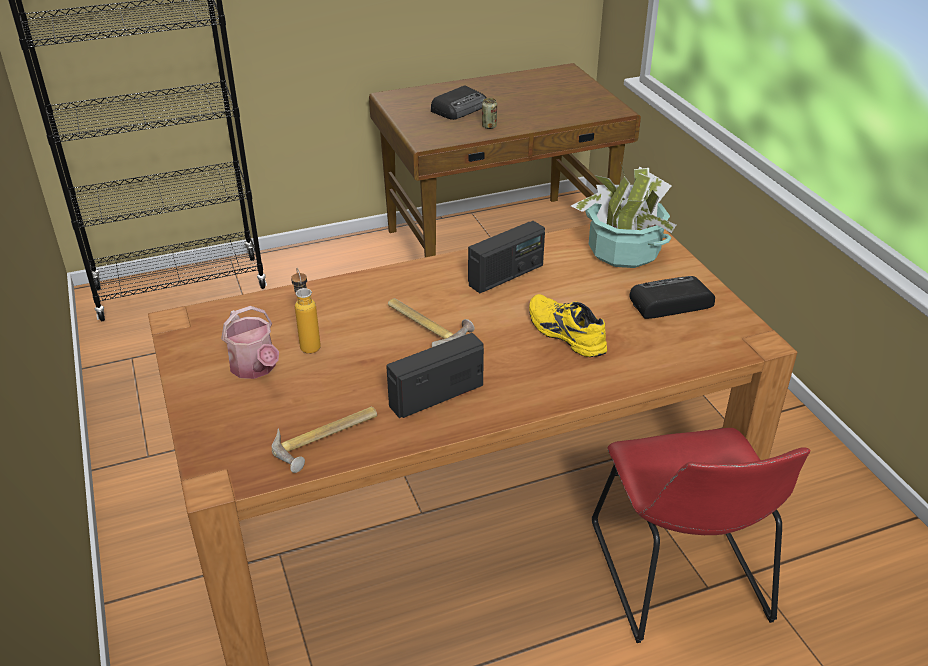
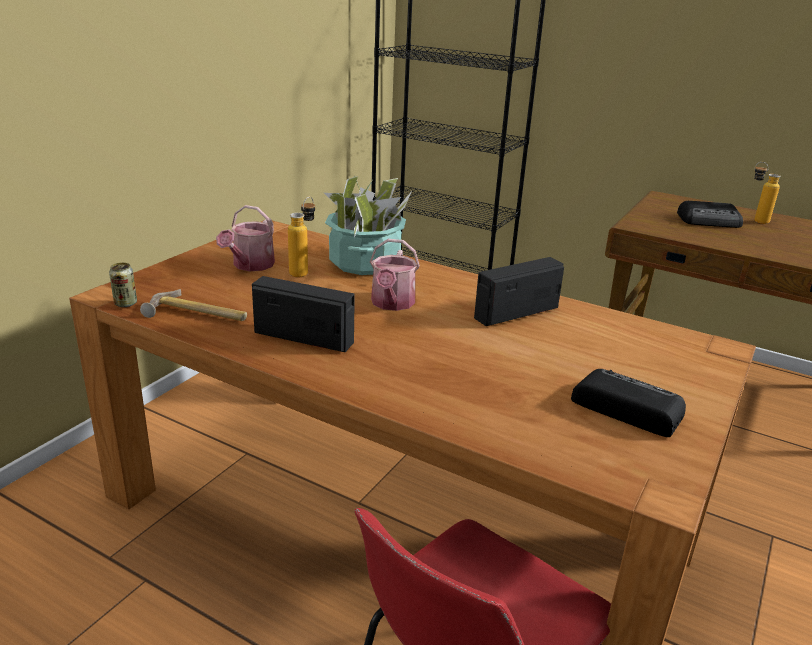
camera: 50 degrees right, 10 degrees down
hammer [388,298,475,347] -> watering can [370,239,420,311]
radio [468,221,545,293] -> radio turned 135 degrees clockwise [474,257,564,326]
can [482,98,497,129] -> can moved to [109,263,137,307]
yellow shoe [529,294,607,357] -> none
potted plant [571,162,676,268] -> potted plant moved to [324,175,412,275]
none -> bottle [754,162,781,224]

